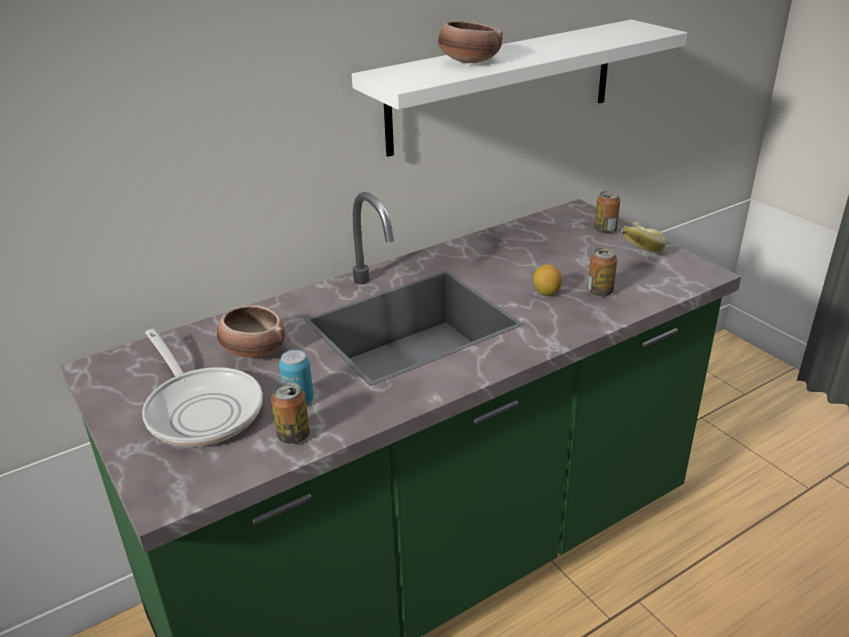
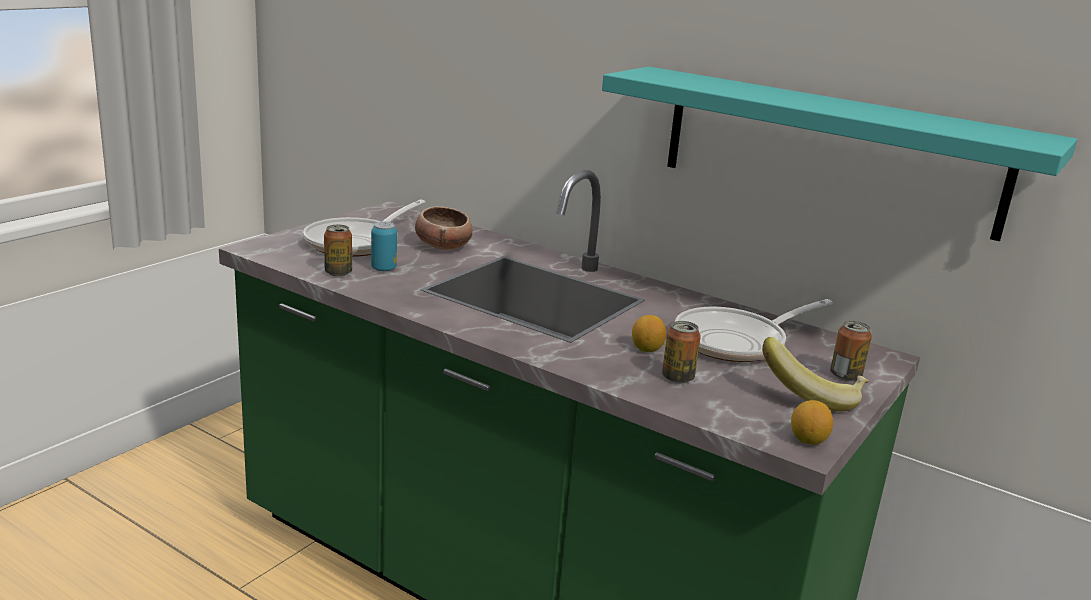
camera: 65 degrees right, 10 degrees down
white shelf [352,20,687,157] -> turquoise shelf [602,67,1078,241]
bowl [438,21,502,63] -> none
none -> frying pan [675,299,833,362]
none -> lemon [791,400,833,445]

